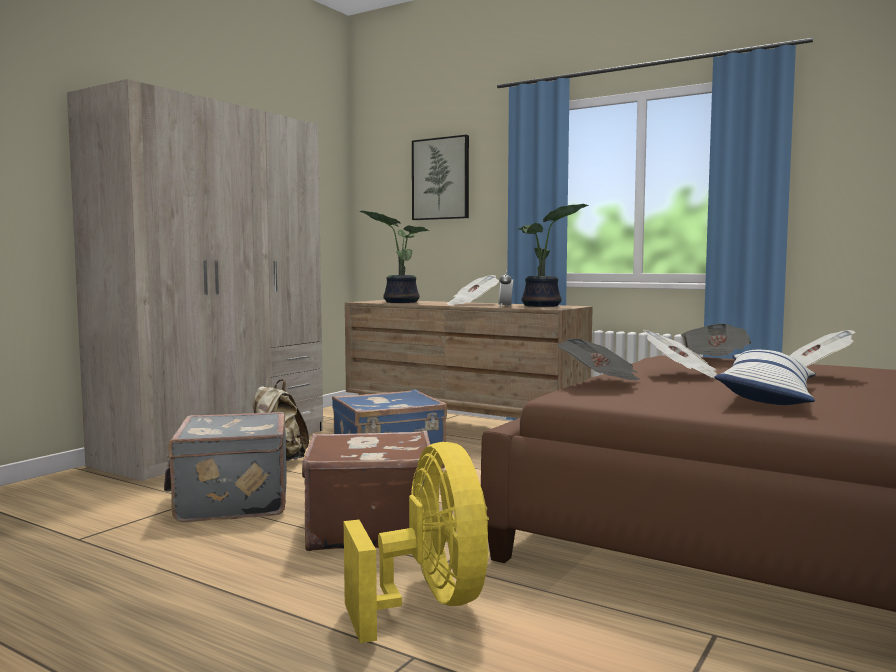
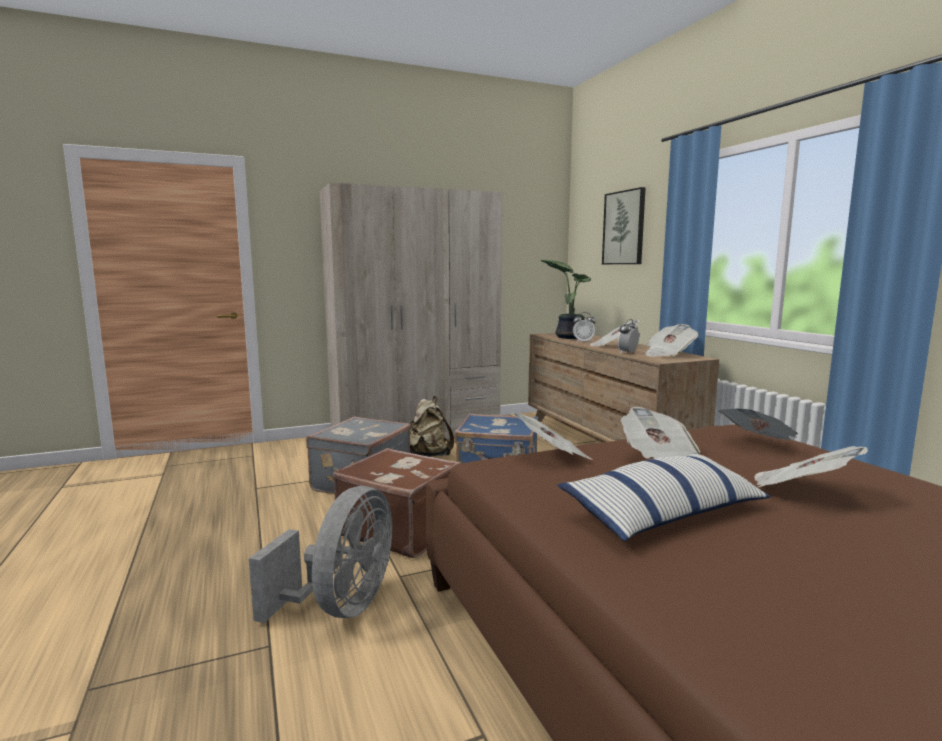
camera: 35 degrees right, 5 degrees up
yellow fan [344,442,489,643] -> grey fan [249,486,392,623]
potted plant [517,204,588,307] -> newspaper [645,324,698,357]
none -> alarm clock [573,312,596,343]

